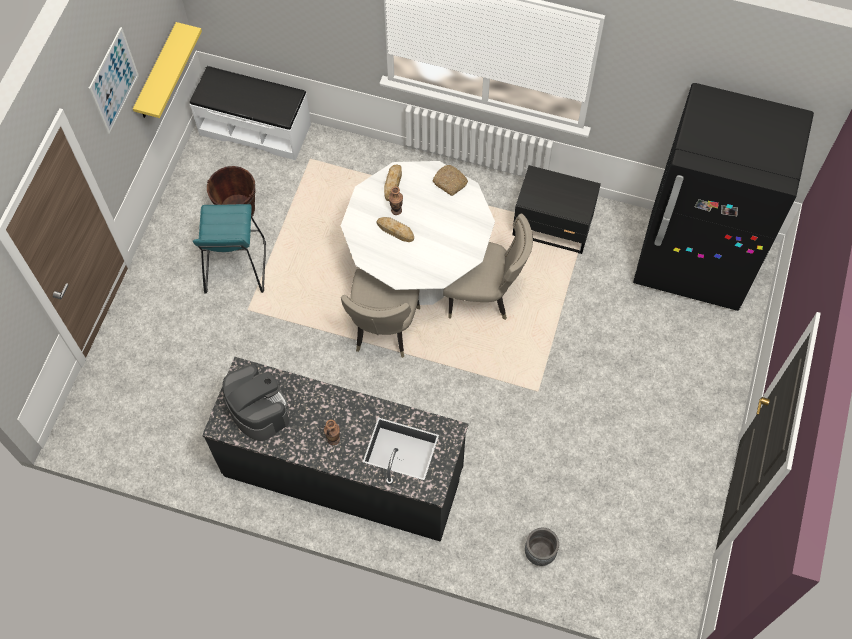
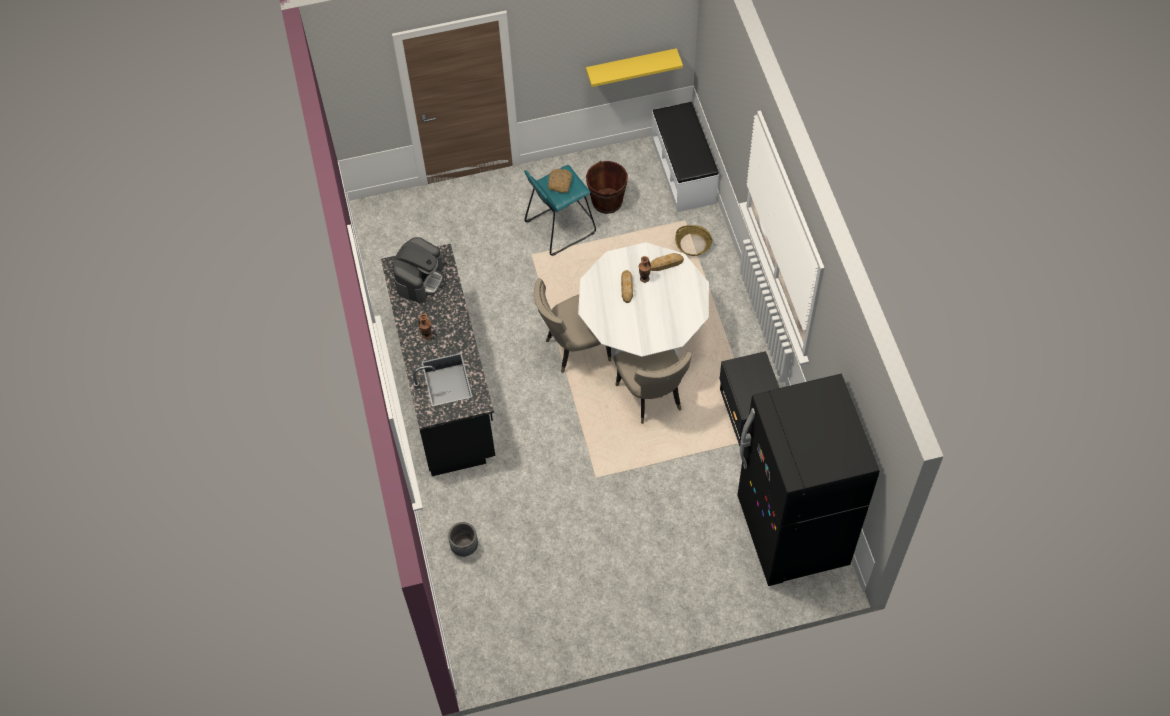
camera: 60 degrees right, 5 degrees down
picture [89,27,139,134] -> none
bread [432,165,468,196] -> bread moved to [548,169,572,193]
none -> basket [675,225,712,256]

